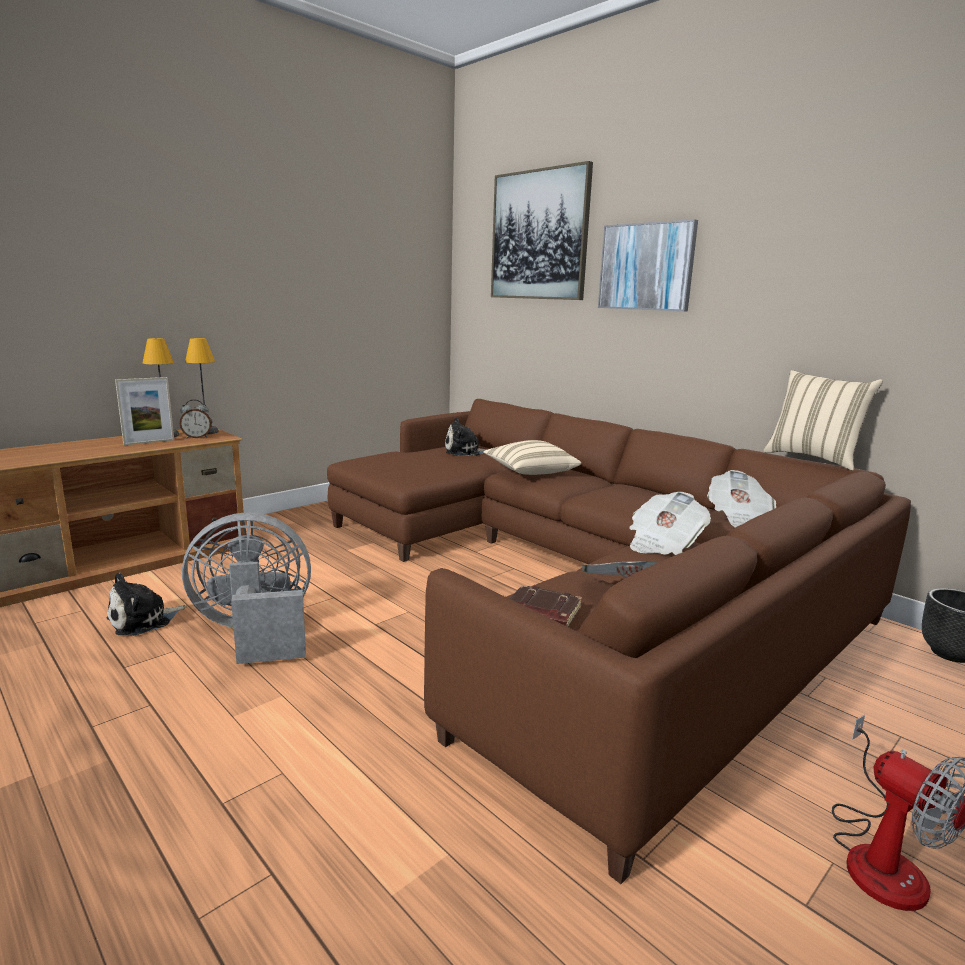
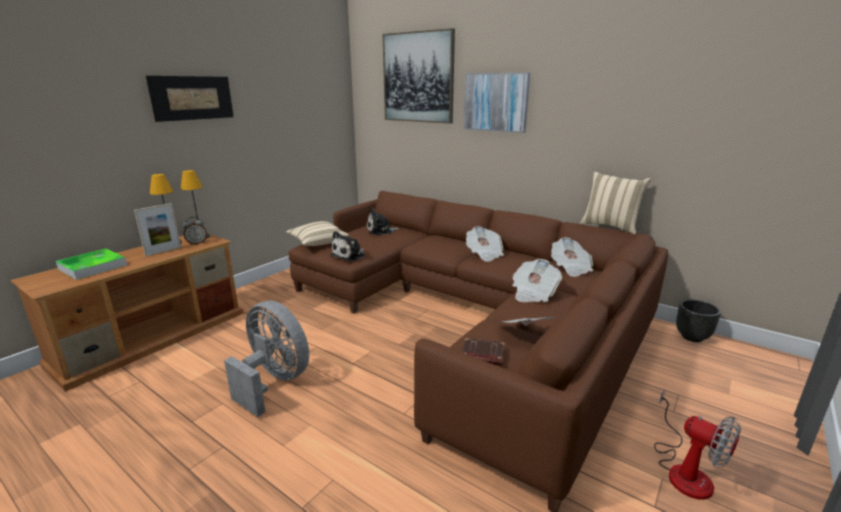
camera: 10 degrees left, 5 degrees up
plush toy [106,573,187,636] -> plush toy moved to [330,231,365,261]
grey fan [182,512,311,664] -> grey fan turned 60 degrees clockwise [224,301,309,417]
beige pillow [483,440,581,475] -> beige pillow moved to [286,221,349,246]
none -> tray [56,248,127,280]
none -> picture [146,76,234,122]
none -> newspaper [466,226,504,262]

